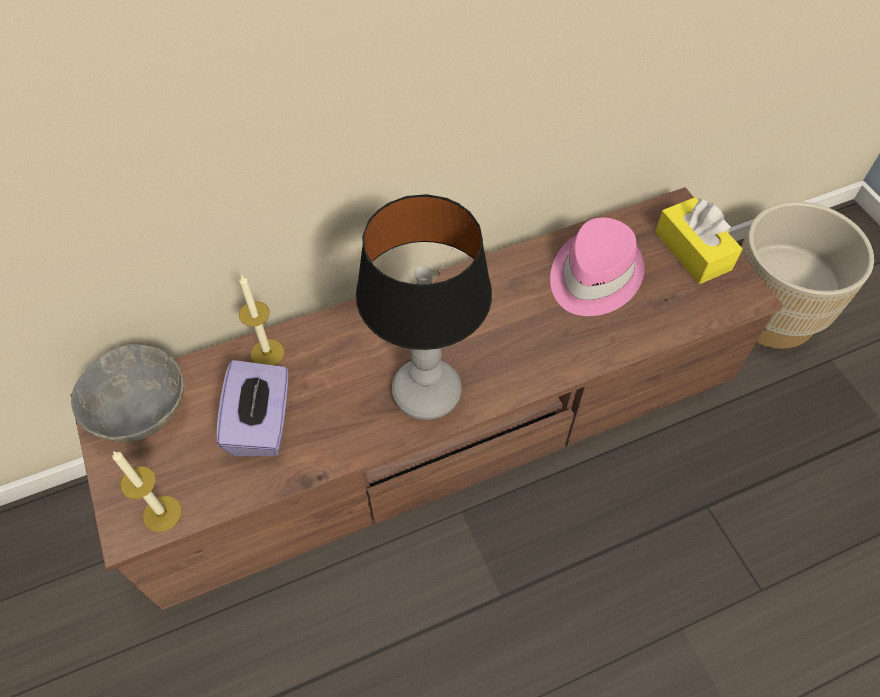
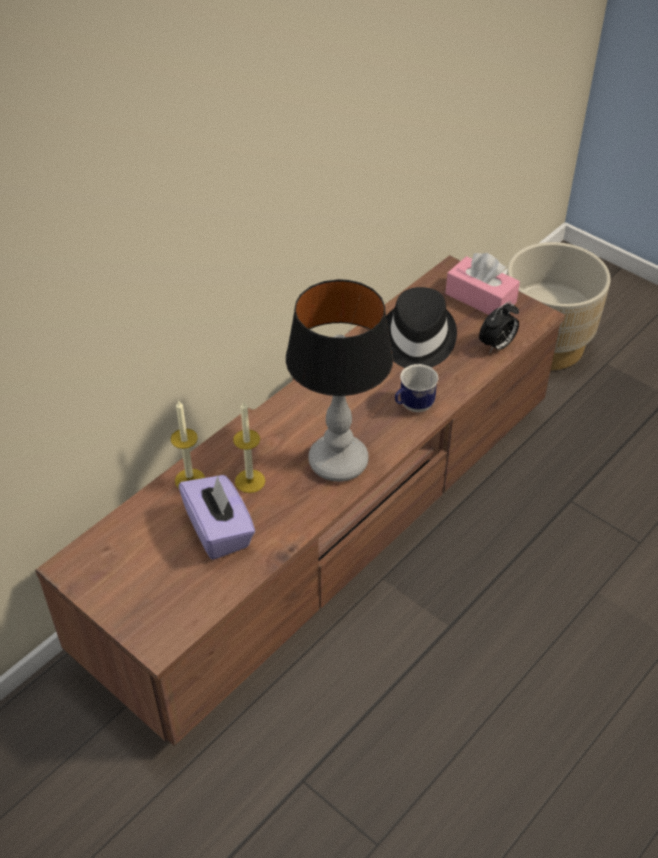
camera: 25 degrees left, 10 degrees down
grey bowl [71,344,184,442] -> none
candle [112,451,182,532] -> candle moved to [233,401,265,493]
pink hat [550,218,645,316] -> black hat [386,287,457,368]
yellow tissue box [655,197,743,284] -> pink tissue box [445,253,520,315]
none -> mug [395,364,438,412]
none -> alarm clock [479,301,519,352]

